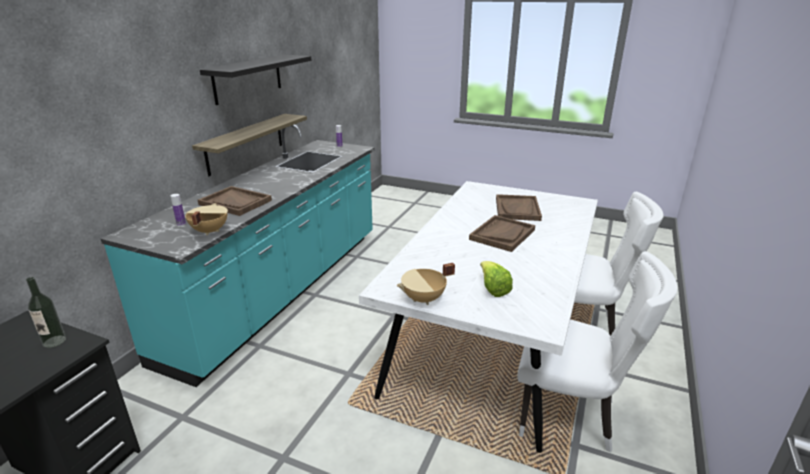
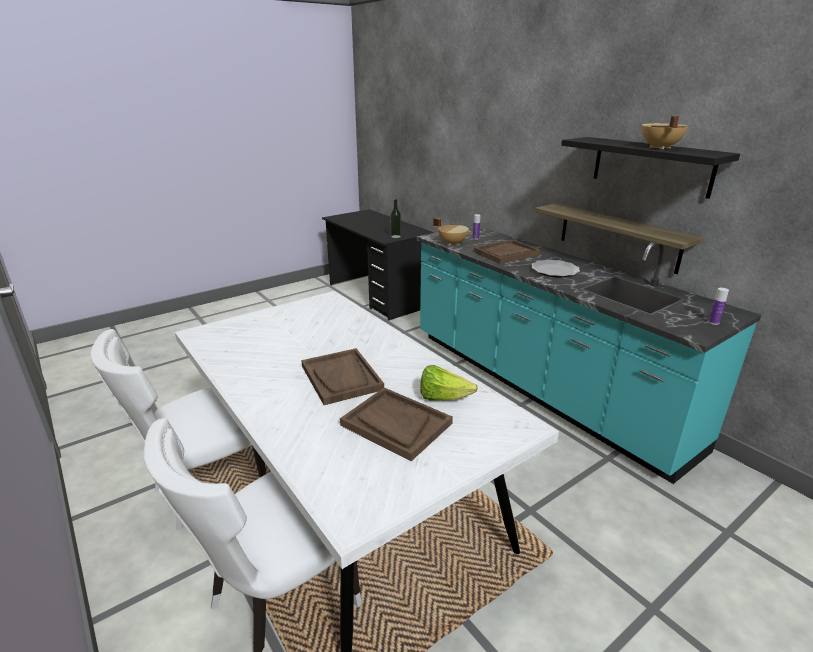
camera: 120 degrees right, 0 degrees up
beige cooking pot [397,263,455,305] -> beige cooking pot moved to [642,116,688,149]
lettuce [480,261,513,297] -> lettuce moved to [420,365,478,401]
none -> plate [532,260,580,278]

